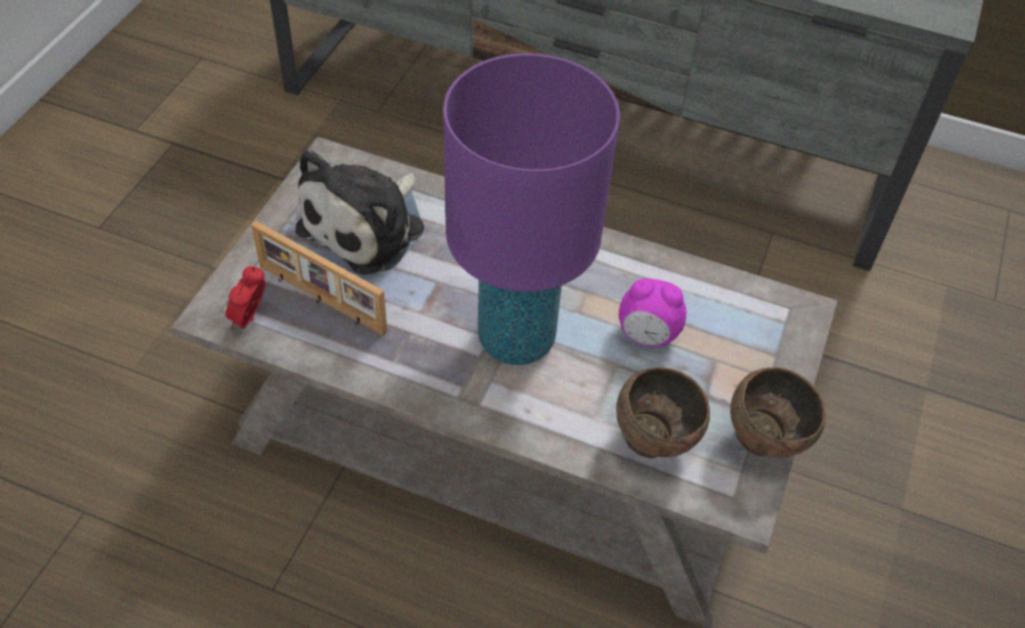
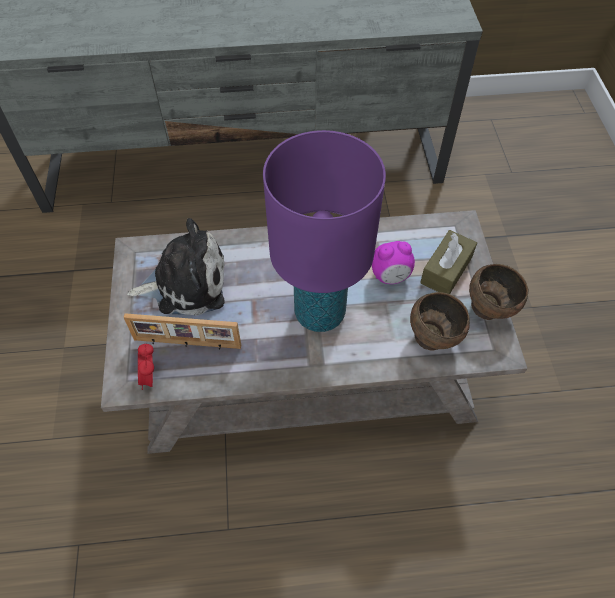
camera: 25 degrees left, 5 degrees up
plush toy [295,149,424,275] -> plush toy turned 105 degrees counterclockwise [127,218,225,316]
none -> brown tissue box [420,230,477,294]

